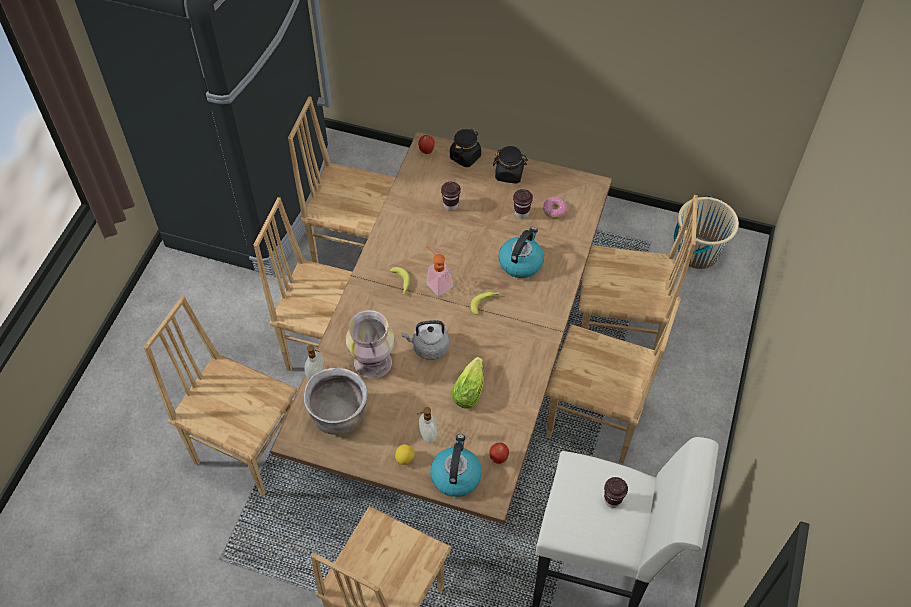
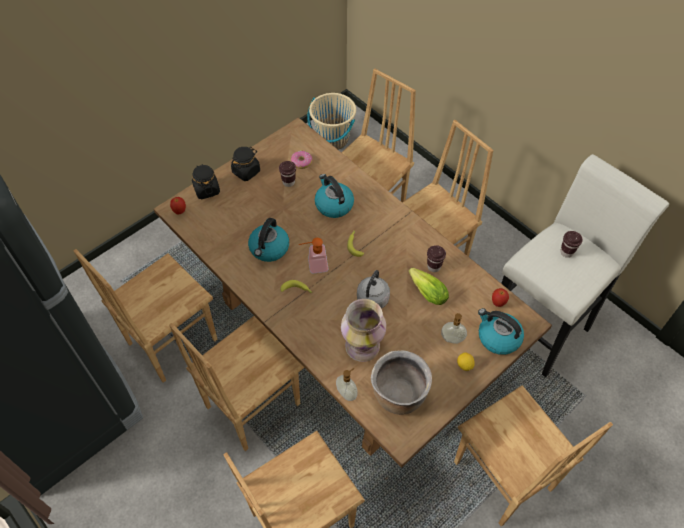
camera: 60 degrees left, 0 degrees up
brown cup [441,182,461,211] -> brown cup moved to [427,245,446,272]
none -> kettle [248,218,289,262]

